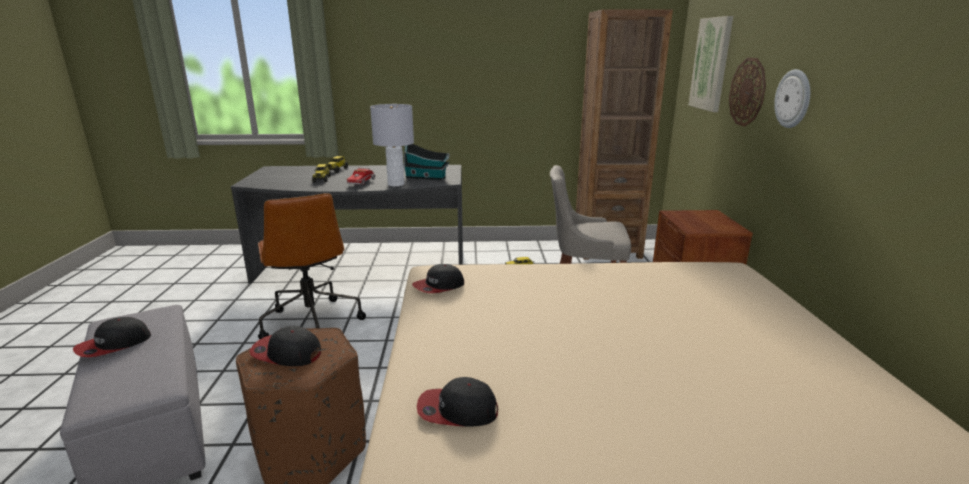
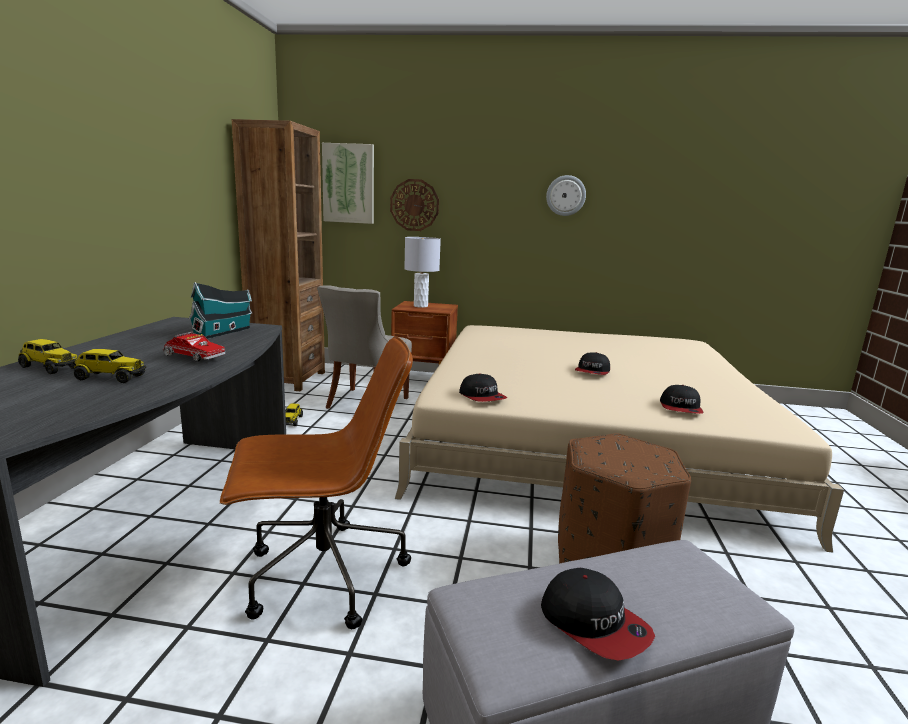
camera: 80 degrees left, 5 degrees down
cap [249,326,321,366] -> cap moved to [575,352,610,375]
grey table lamp [370,104,414,186] -> grey table lamp moved to [404,237,441,308]
wall clock [774,69,810,128] -> wall clock moved to [546,175,586,216]

